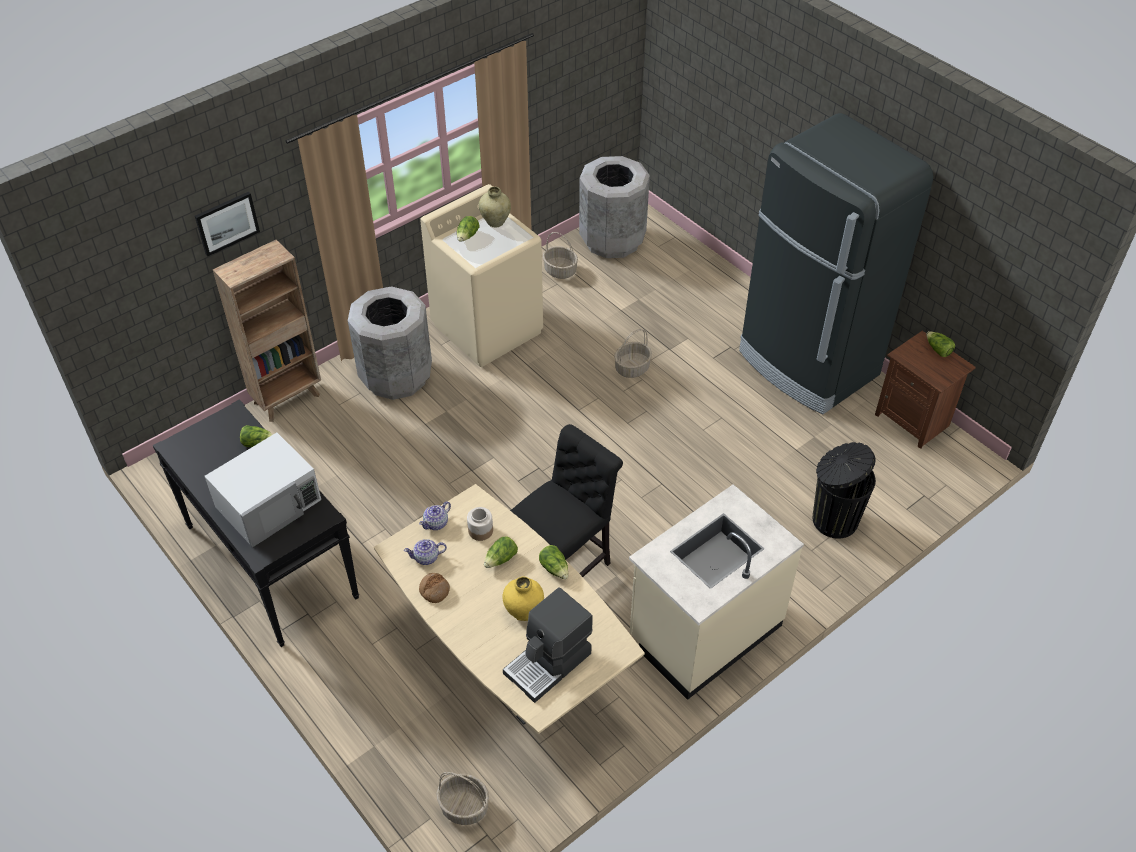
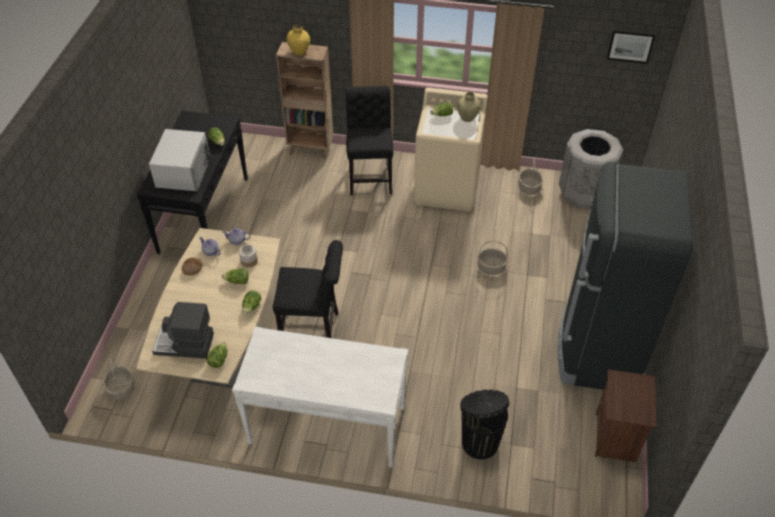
camera: 50 degrees right, 0 degrees up
picture [195,192,260,256] -> picture moved to [607,29,656,64]
white microwave [205,432,321,548] -> white microwave turned 90 degrees counterclockwise [149,129,210,191]
grey trash can [348,286,432,400] -> black chair [346,86,394,195]
yellow vase [502,576,544,621] -> yellow vase moved to [286,25,310,56]
beige counter [629,484,804,700] -> white console table [232,326,409,467]
lettuce [926,331,955,357] -> lettuce moved to [206,342,227,368]

